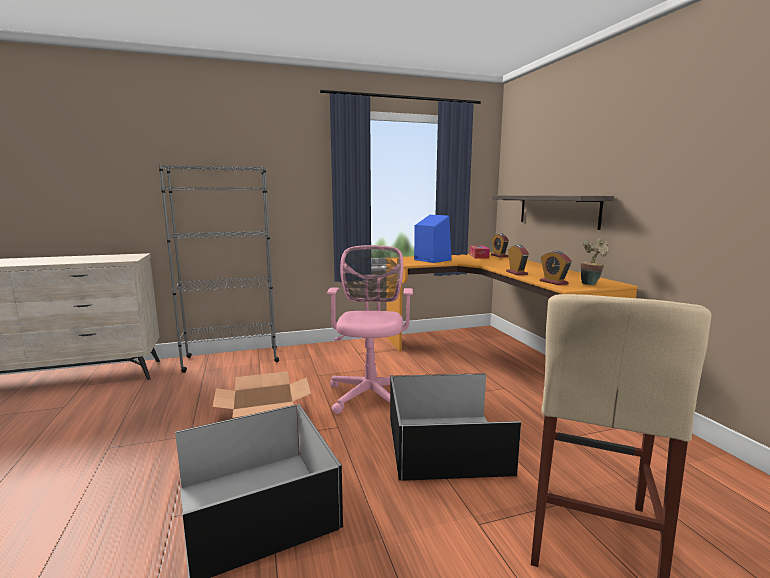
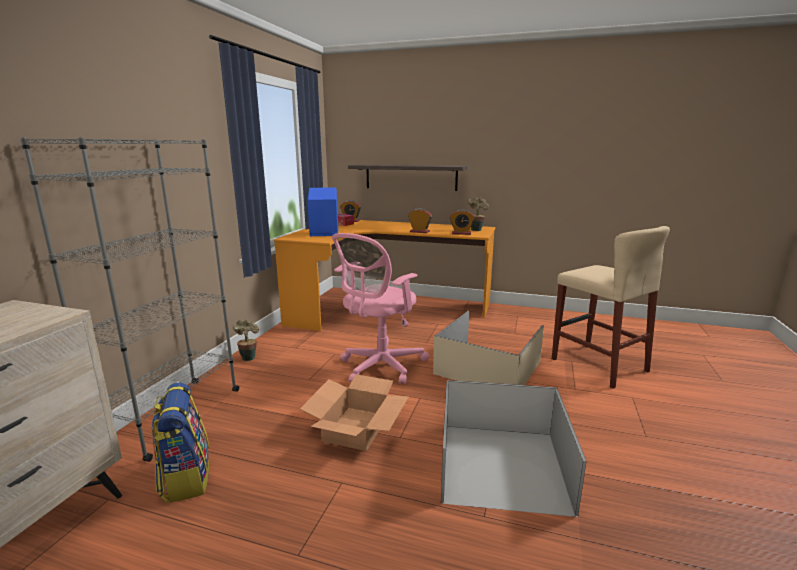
camera: 55 degrees left, 5 degrees up
pink office chair [327,245,413,414] -> pink office chair turned 90 degrees counterclockwise [332,233,429,384]
black storage box [390,373,521,481] -> beige storage box [433,311,544,385]
none -> backpack [151,382,209,503]
none -> potted plant [233,319,259,361]

